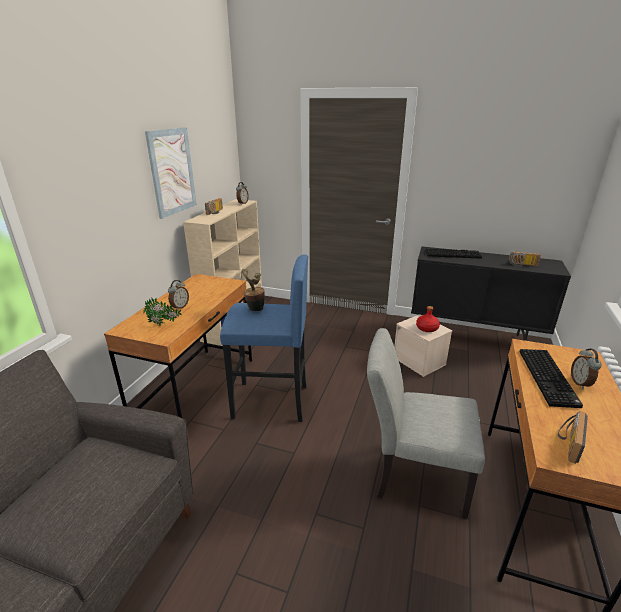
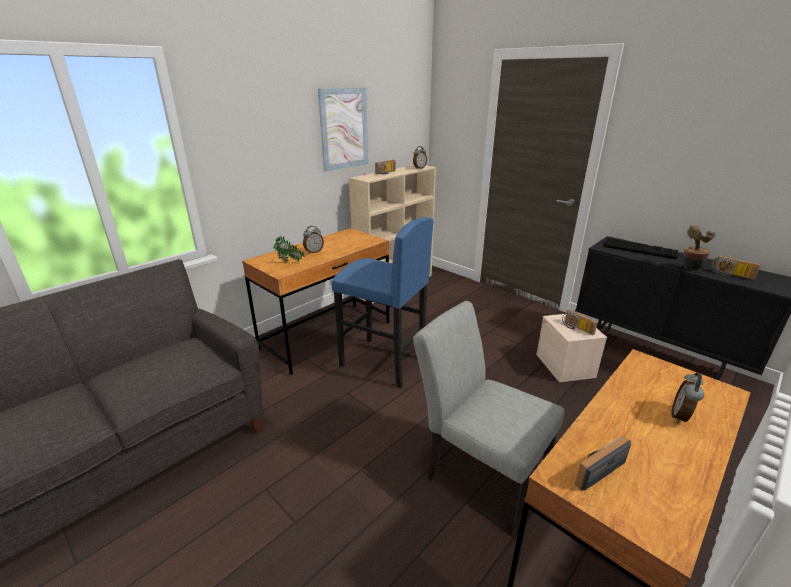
camera: 25 degrees right, 0 degrees up
potted plant [242,269,265,311] -> potted plant moved to [683,225,716,272]
red bottle [416,306,440,332] -> radio [562,309,598,335]
keyboard [520,349,583,408] -> none

